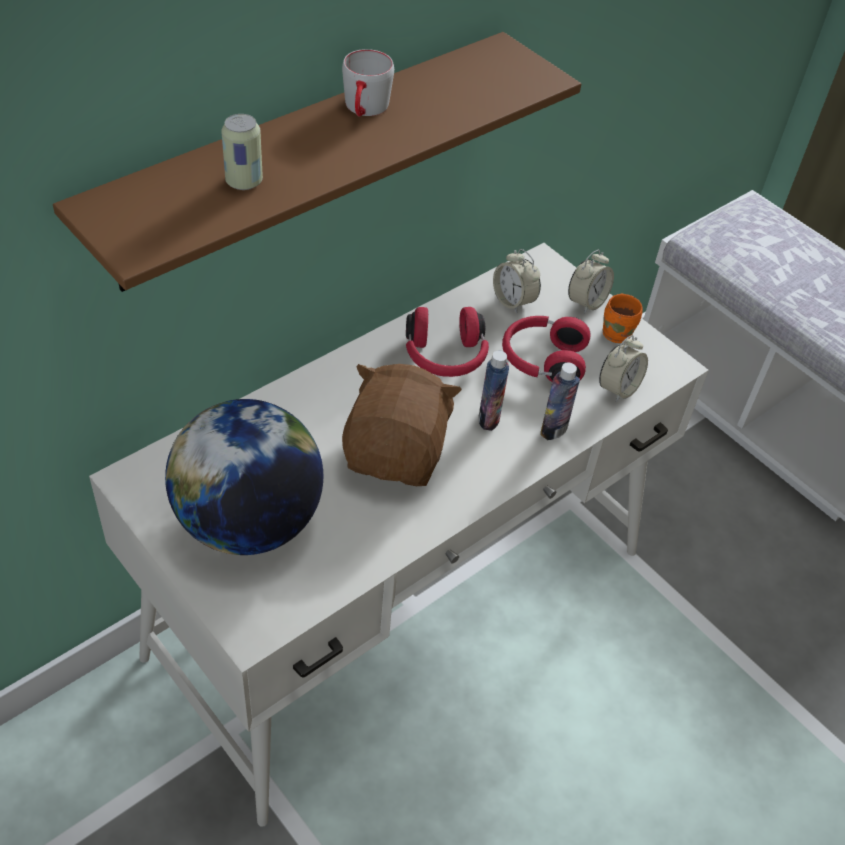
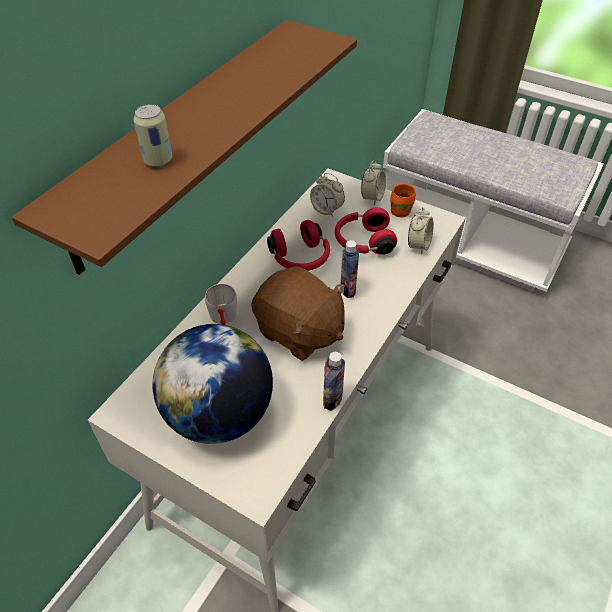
camera: 15 degrees left, 0 degrees up
grey mug [342,49,394,117] -> grey mug moved to [205,284,237,325]
brown plush toy [342,364,462,486] -> brown plush toy turned 135 degrees clockwise [251,266,345,361]
bottle [540,362,580,440] -> bottle moved to [323,352,345,411]

